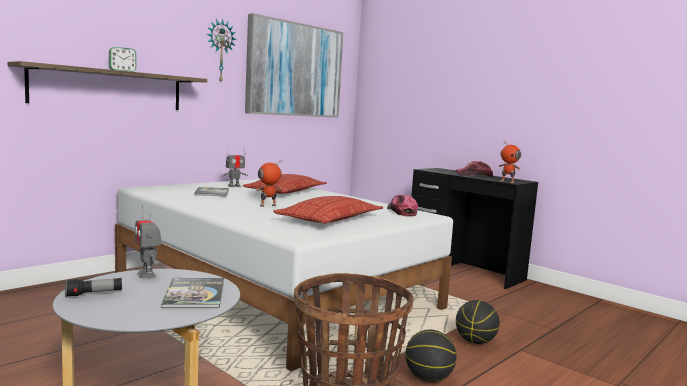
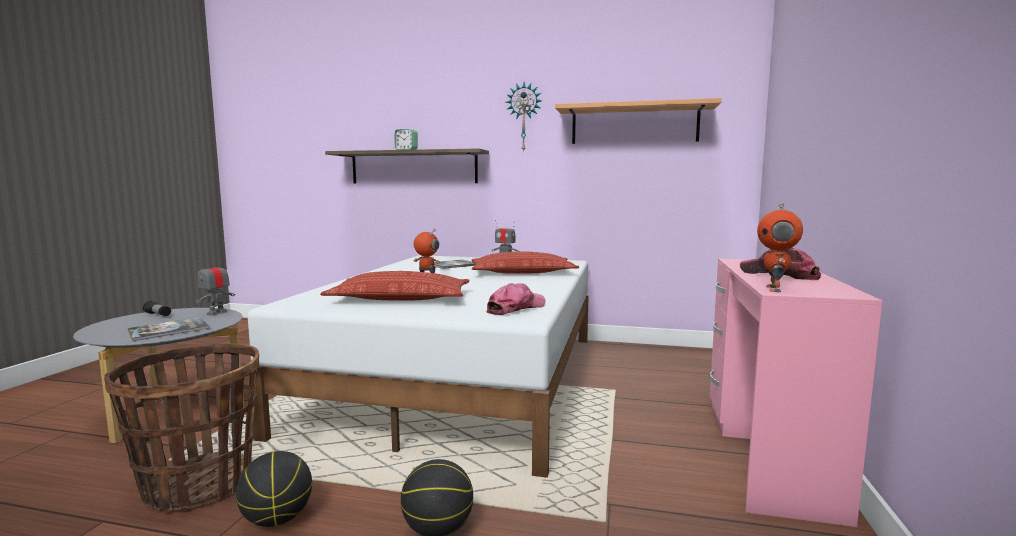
camera: 60 degrees right, 0 degrees up
picture [245,13,343,118] -> shelf [555,98,722,144]
black desk [411,168,538,289] -> pink desk [710,258,882,527]

